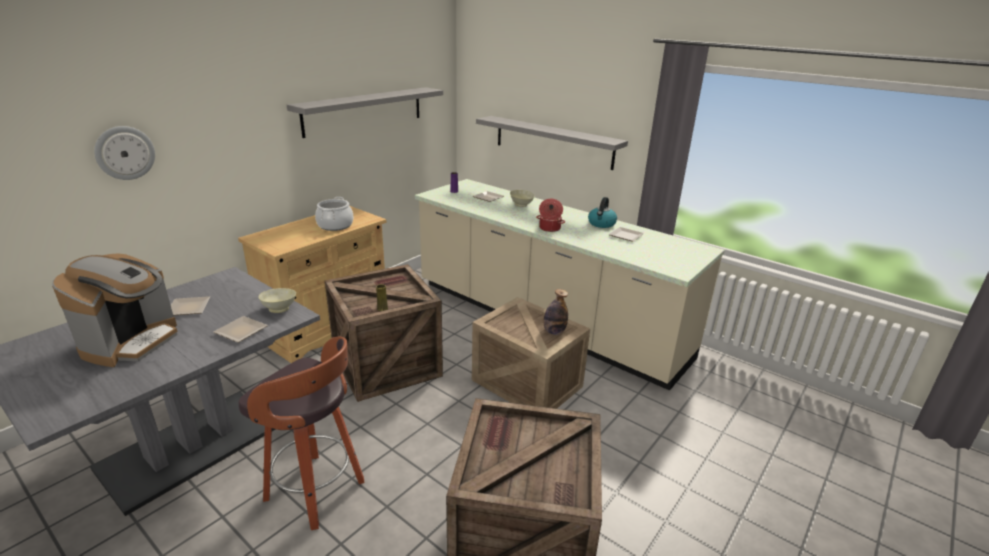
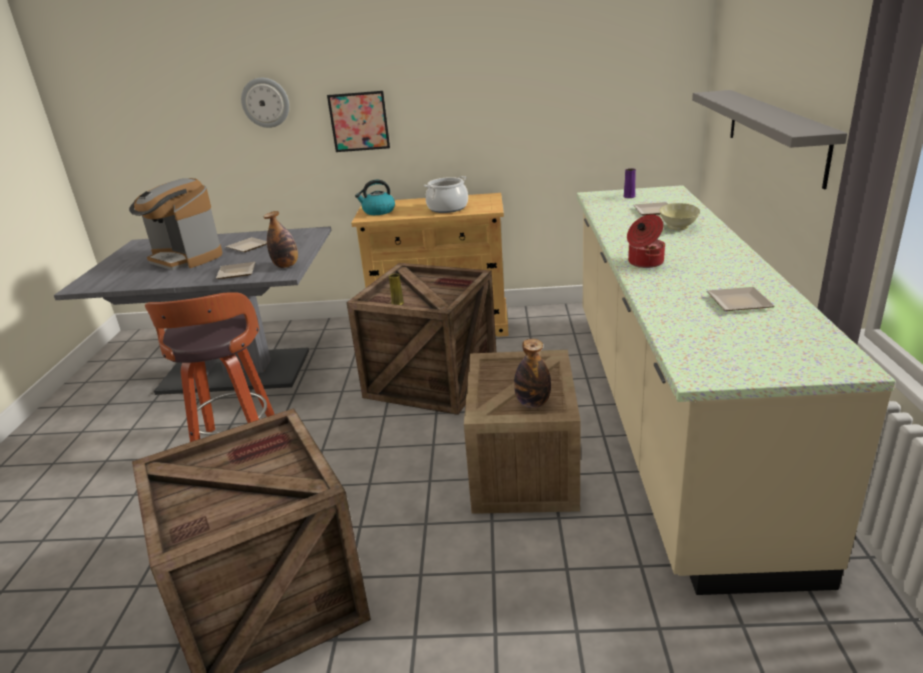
camera: 55 degrees right, 0 degrees up
coffee machine [52,253,177,367] -> coffee machine turned 60 degrees clockwise [129,178,223,270]
beige bowl [258,288,296,313] -> bottle [264,211,298,268]
grey shelf [287,87,443,138] -> none
kettle [588,197,617,228] -> kettle moved to [355,180,395,215]
none -> picture [327,91,390,152]

